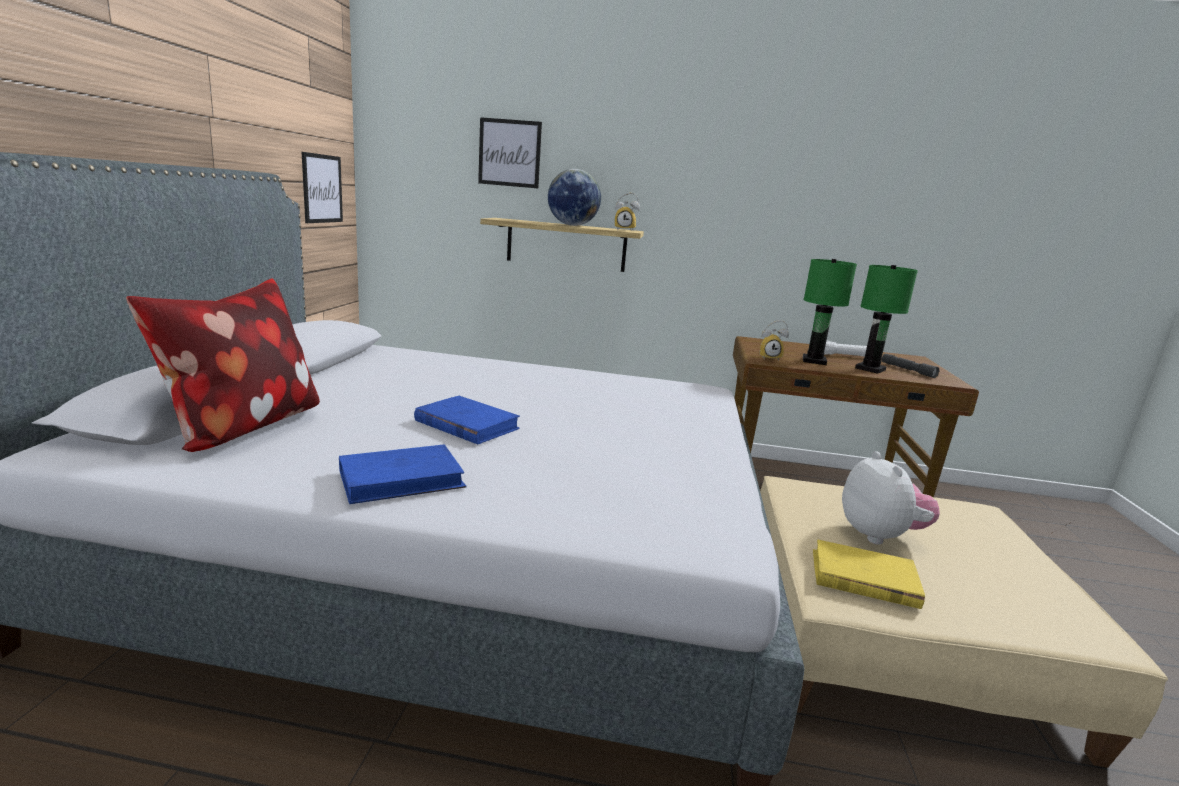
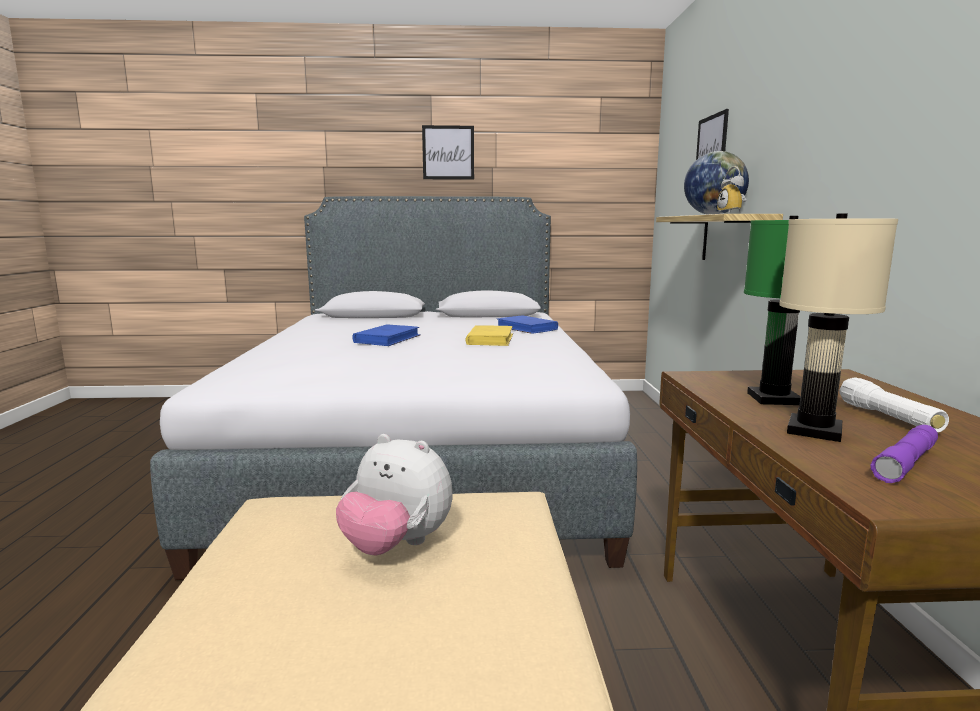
camera: 80 degrees right, 5 degrees down
pillow [126,278,320,452] -> none
picture [302,152,343,223] -> picture moved to [422,125,474,180]
blue book [339,444,466,504] -> blue book moved to [497,315,558,334]
alarm clock [759,320,789,361] -> none
yellow book [813,539,925,609] -> yellow book moved to [465,325,513,346]
plush toy [842,452,940,545] -> plush toy turned 45 degrees clockwise [336,434,453,556]
green table lamp [855,265,918,374] -> beige table lamp [779,214,898,442]
grey flashlight [882,354,940,378] -> purple flashlight [870,425,938,483]

